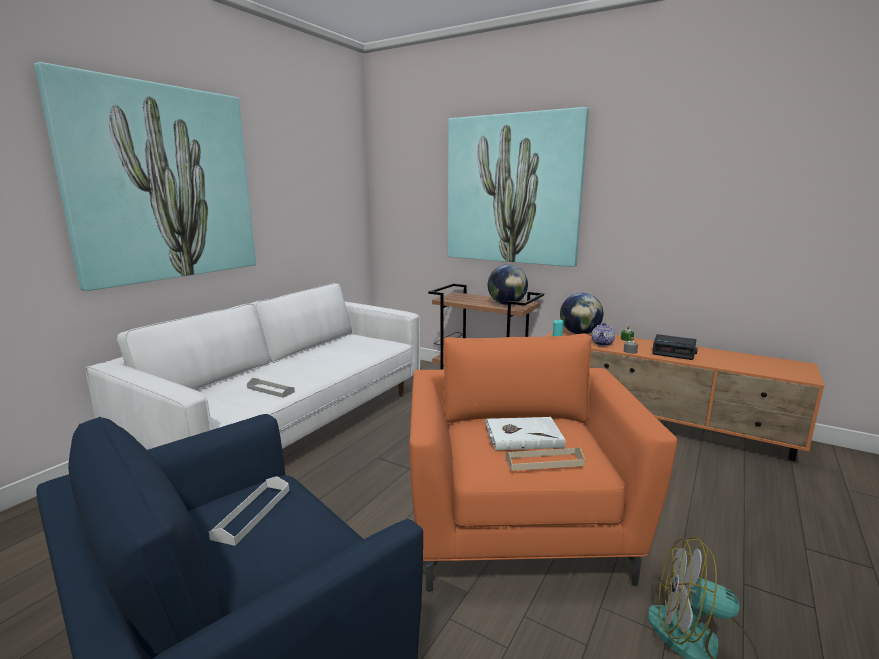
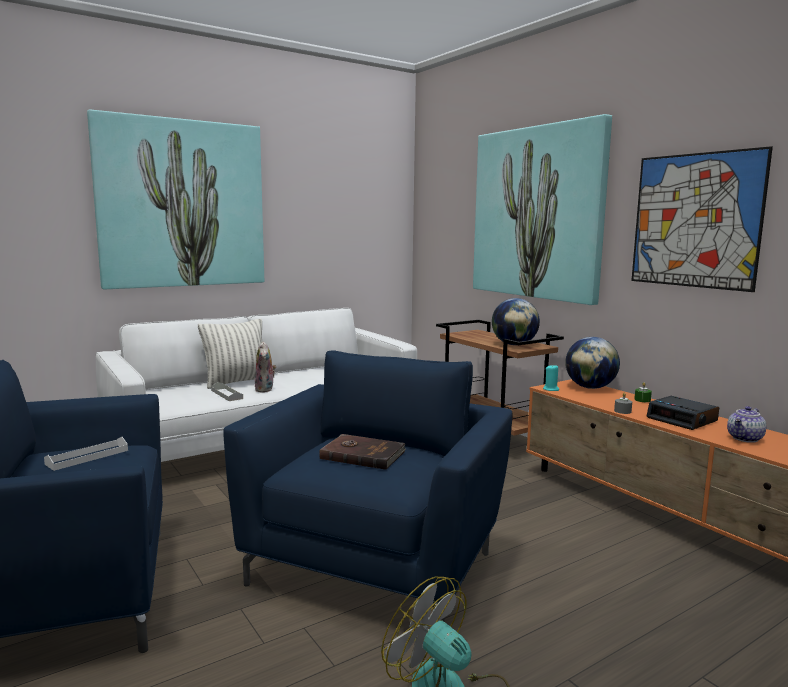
camera: 25 degrees right, 5 degrees down
orange armchair [409,333,677,592] -> blue armchair [223,350,512,622]
white book [485,417,566,450] -> brown book [319,434,406,470]
beige tray [506,447,585,471] -> none
teapot [591,323,615,346] -> teapot moved to [727,406,766,443]
none -> pillow [198,318,262,389]
none -> plush toy [255,341,276,392]
none -> picture [631,146,773,292]

